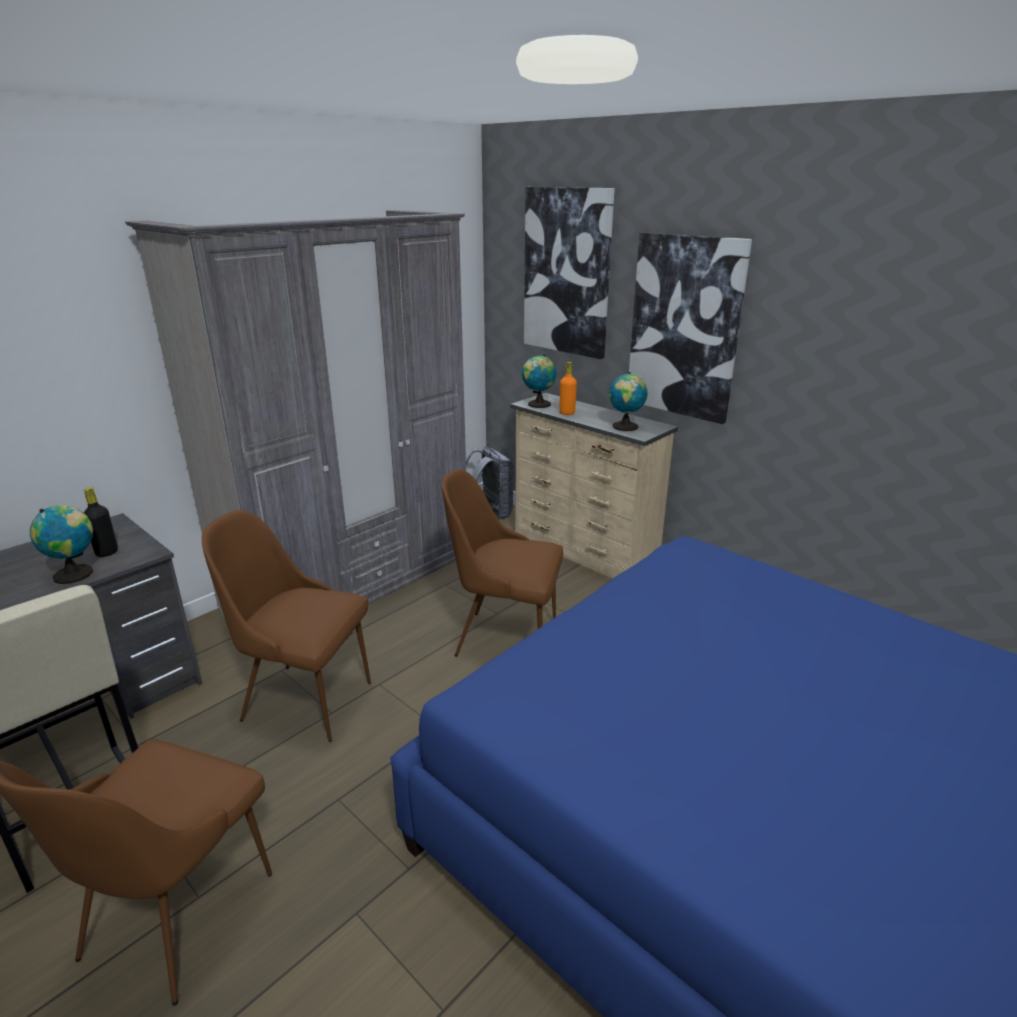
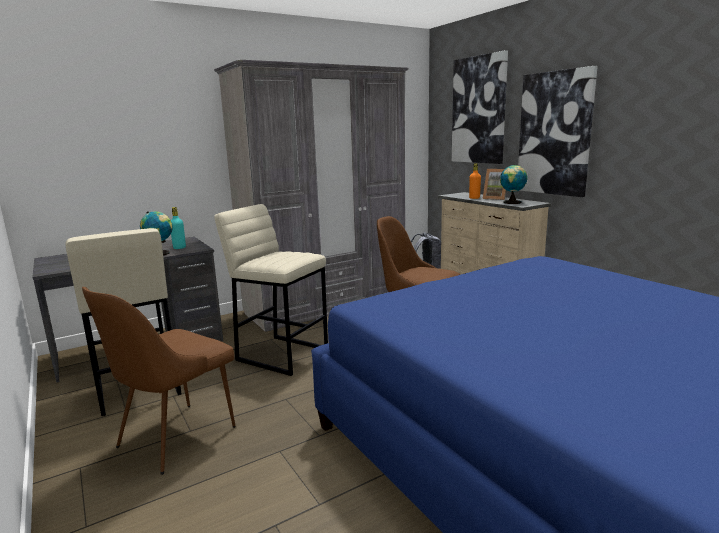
camera: 15 degrees right, 10 degrees down
black bottle [84,487,118,557] -> turquoise bottle [171,207,186,249]
brown chair [202,510,371,742] -> beige stool [214,204,328,376]
globe [522,354,557,408] -> none
none -> picture frame [483,169,506,200]

